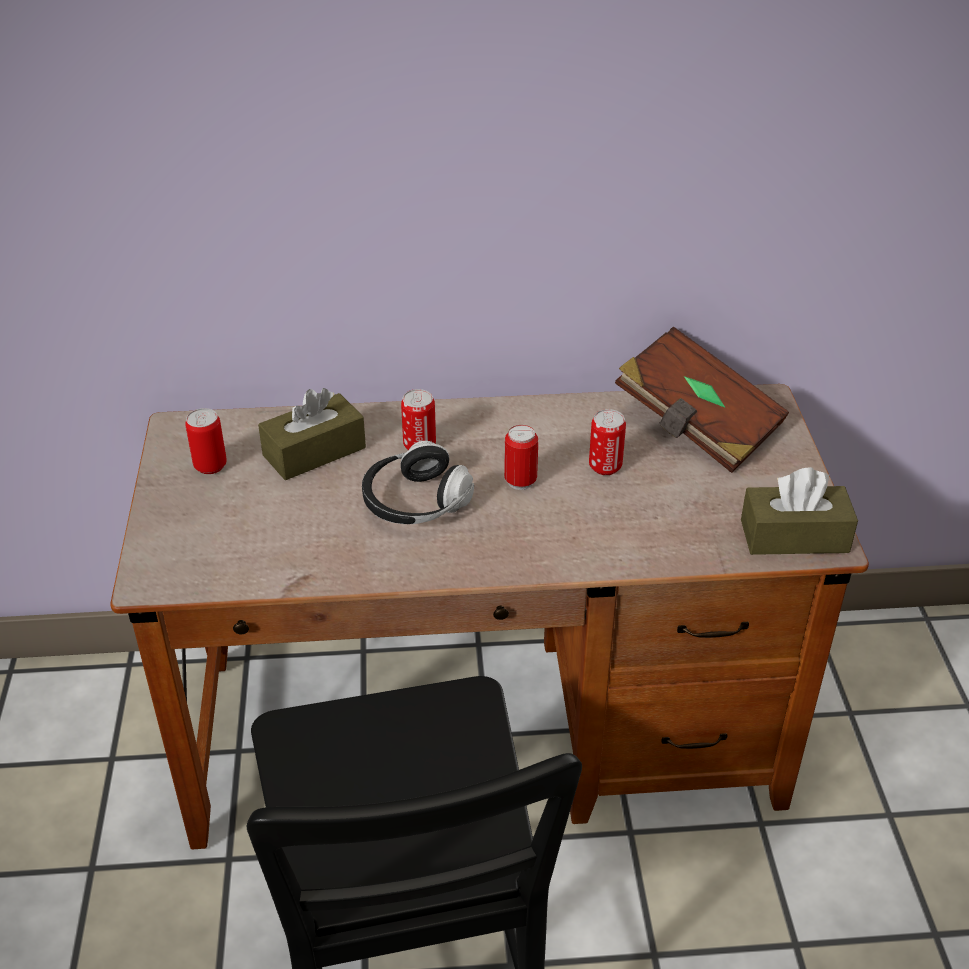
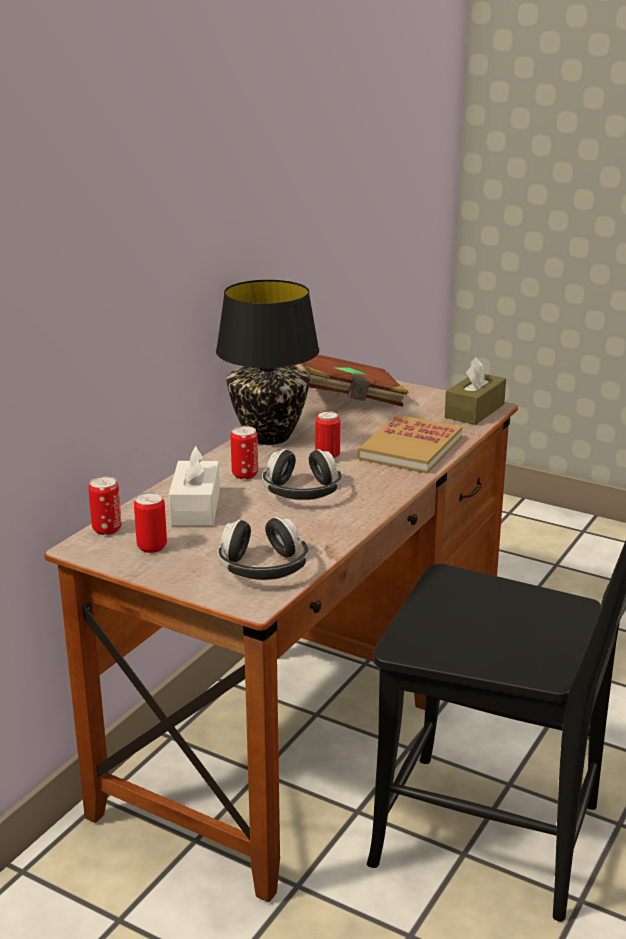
camera: 55 degrees left, 15 degrees down
brown tissue box [258,388,366,480] -> white tissue box [169,446,220,526]
can [589,409,626,475] -> can moved to [88,476,121,535]
none -> black table lamp [216,280,319,445]
none -> headphones [217,517,309,580]
none -> book [357,415,462,474]

